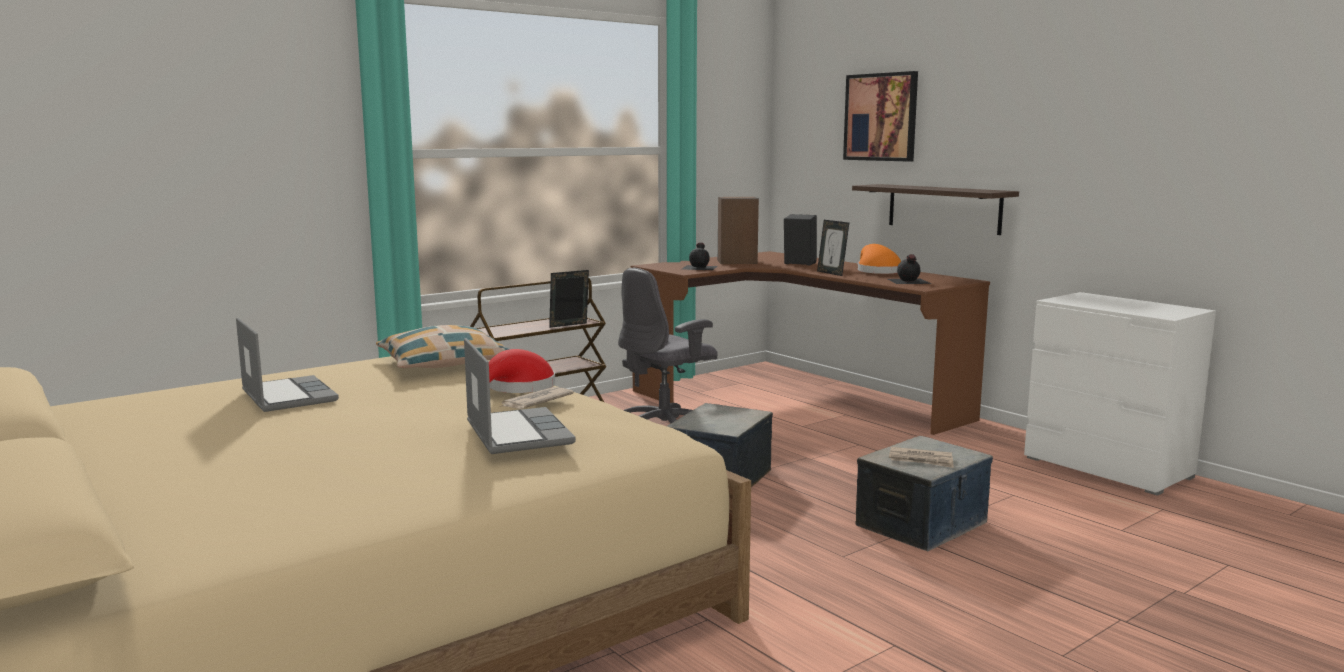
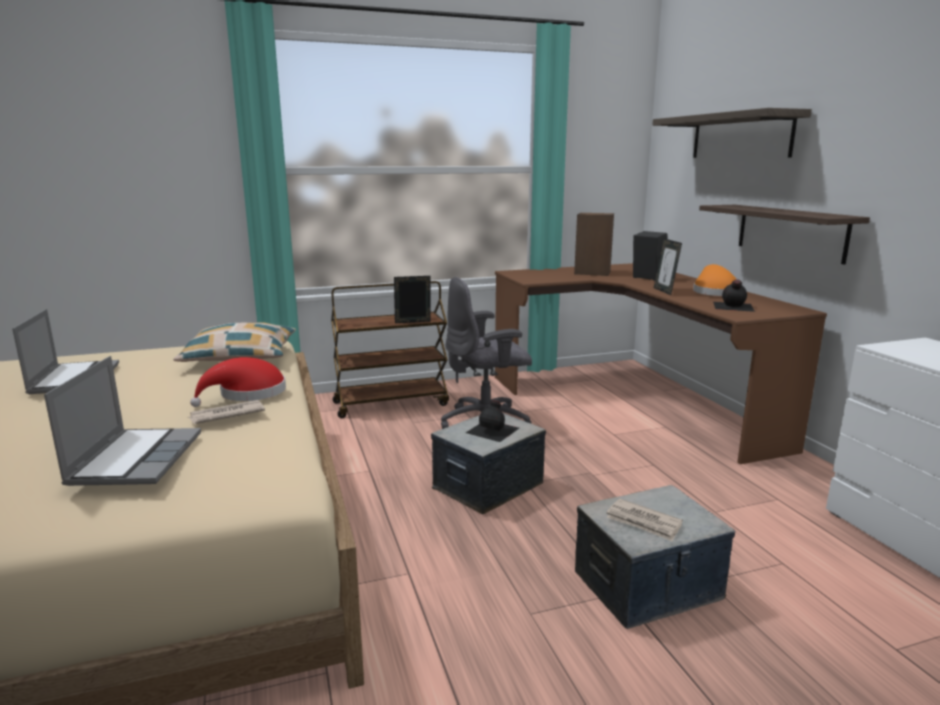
camera: 20 degrees right, 5 degrees up
black bottle [682,242,718,270] -> black bottle moved to [466,400,519,442]
picture [843,71,918,162] -> shelf [652,108,812,158]

